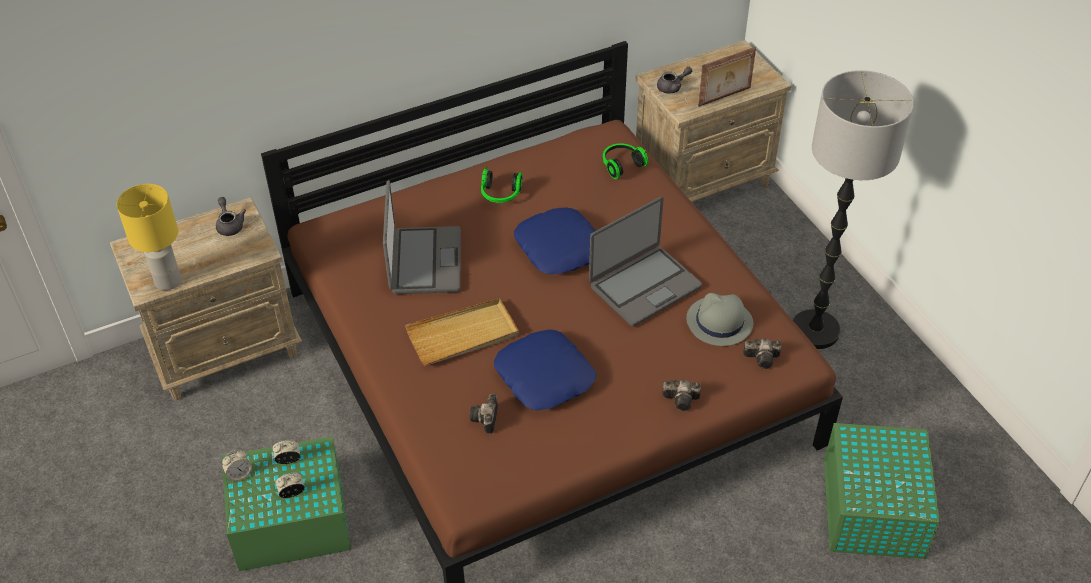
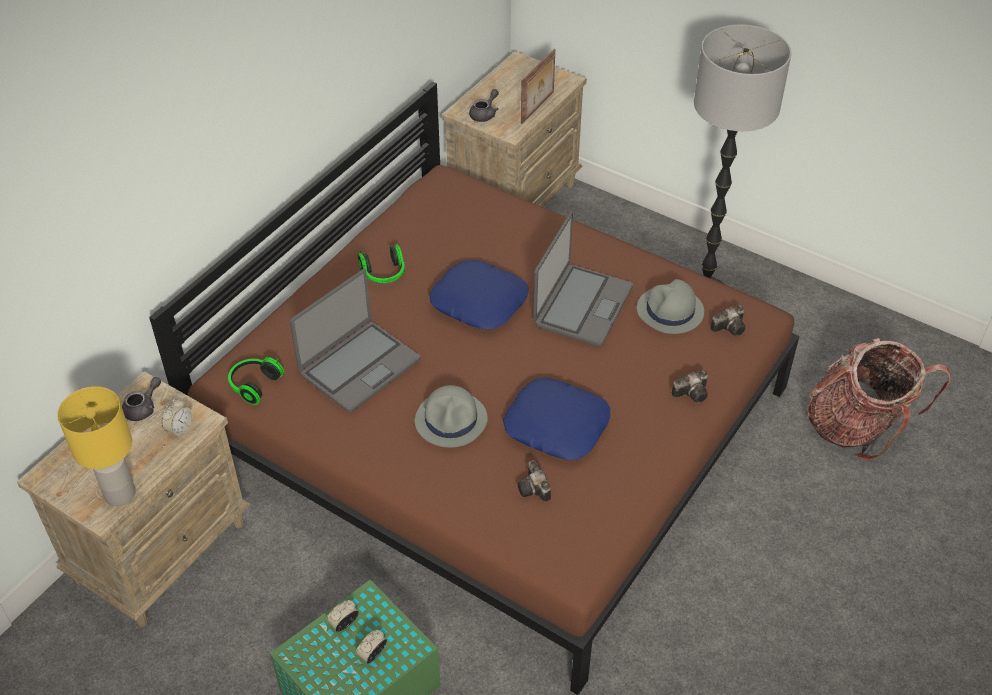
camera: 30 degrees left, 0 degrees up
grey teapot [216,197,246,236] -> grey teapot turned 90 degrees clockwise [122,377,161,421]
alarm clock [222,450,252,482] -> alarm clock moved to [162,399,193,438]
laptop [383,180,461,294] -> laptop turned 75 degrees clockwise [290,269,420,413]
beige tray [405,298,519,366] -> grey hat [415,385,488,447]
headphones [603,143,648,179] -> headphones moved to [228,357,284,405]
green storage box [824,423,940,559] -> backpack [807,338,951,461]

